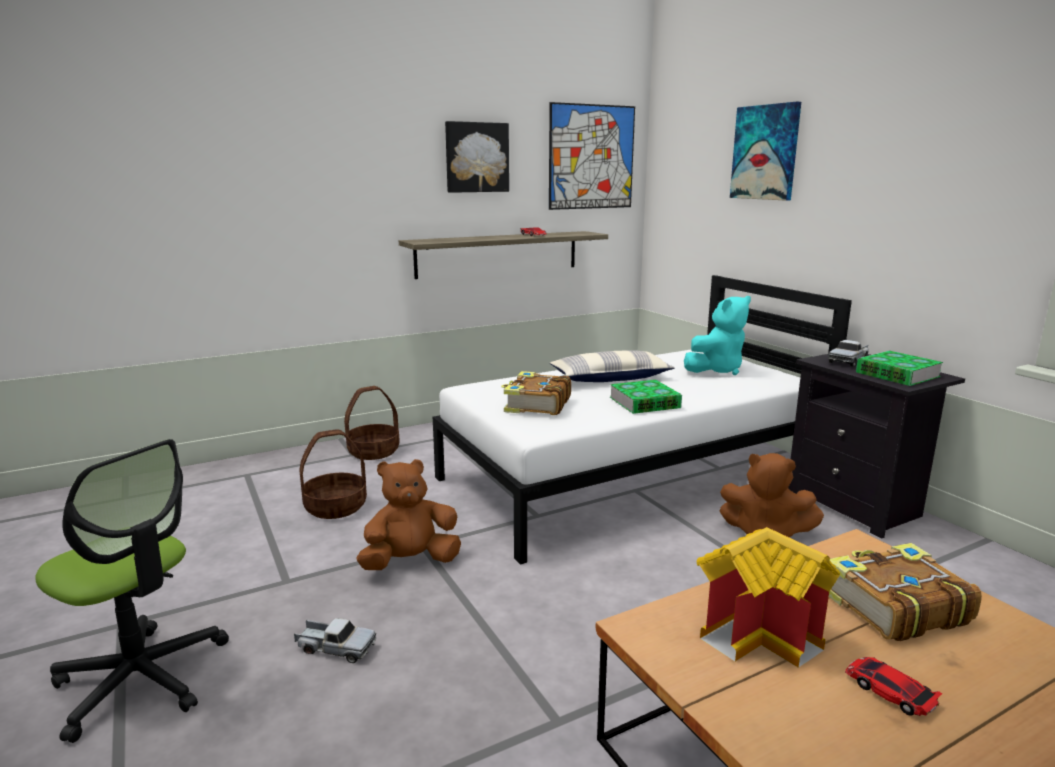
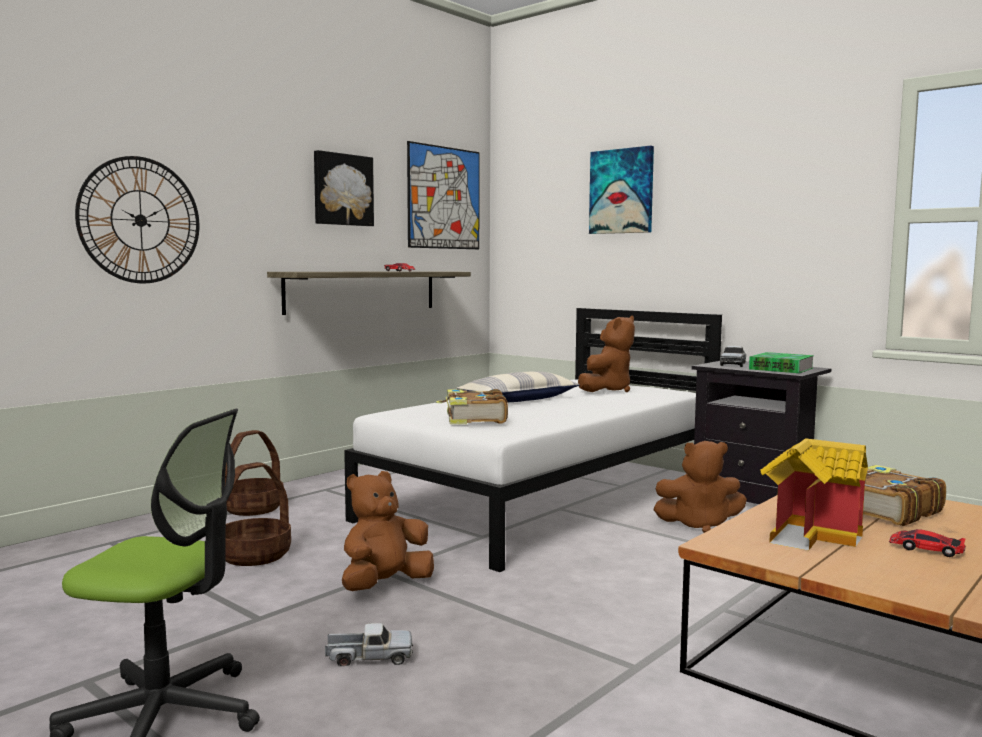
camera: 20 degrees left, 10 degrees down
book [610,380,682,414] -> none
turquoise plush toy [684,296,751,375] -> brown plush toy [578,316,635,392]
none -> wall clock [75,156,199,284]

